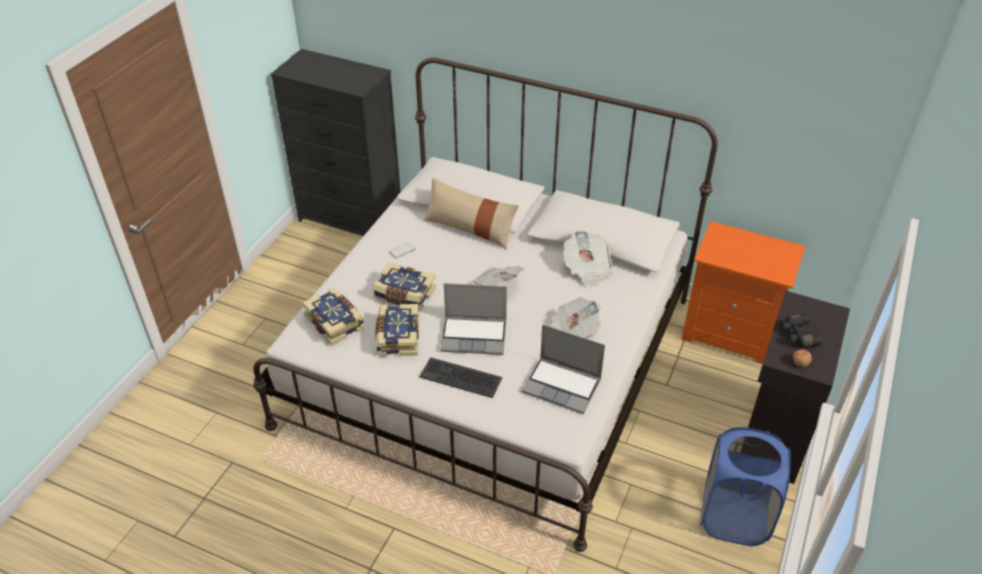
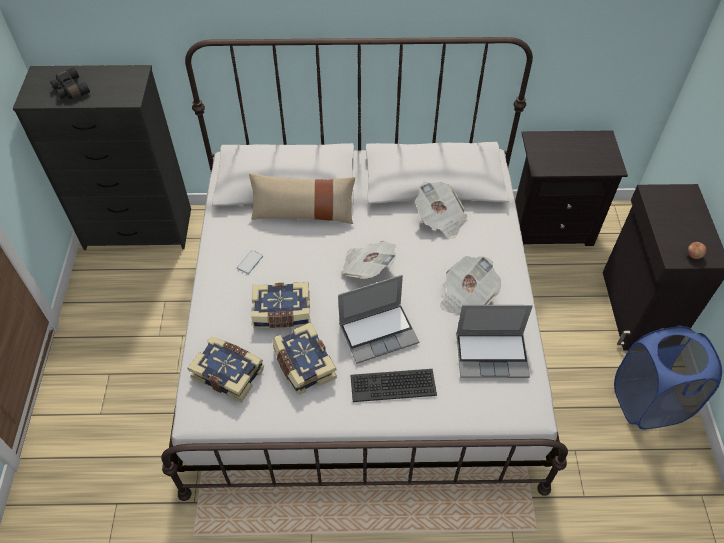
camera: 25 degrees left, 10 degrees up
orange nightstand [681,221,805,364] -> black nightstand [515,130,628,246]
black binoculars [780,313,823,347] -> black binoculars moved to [50,67,90,99]

